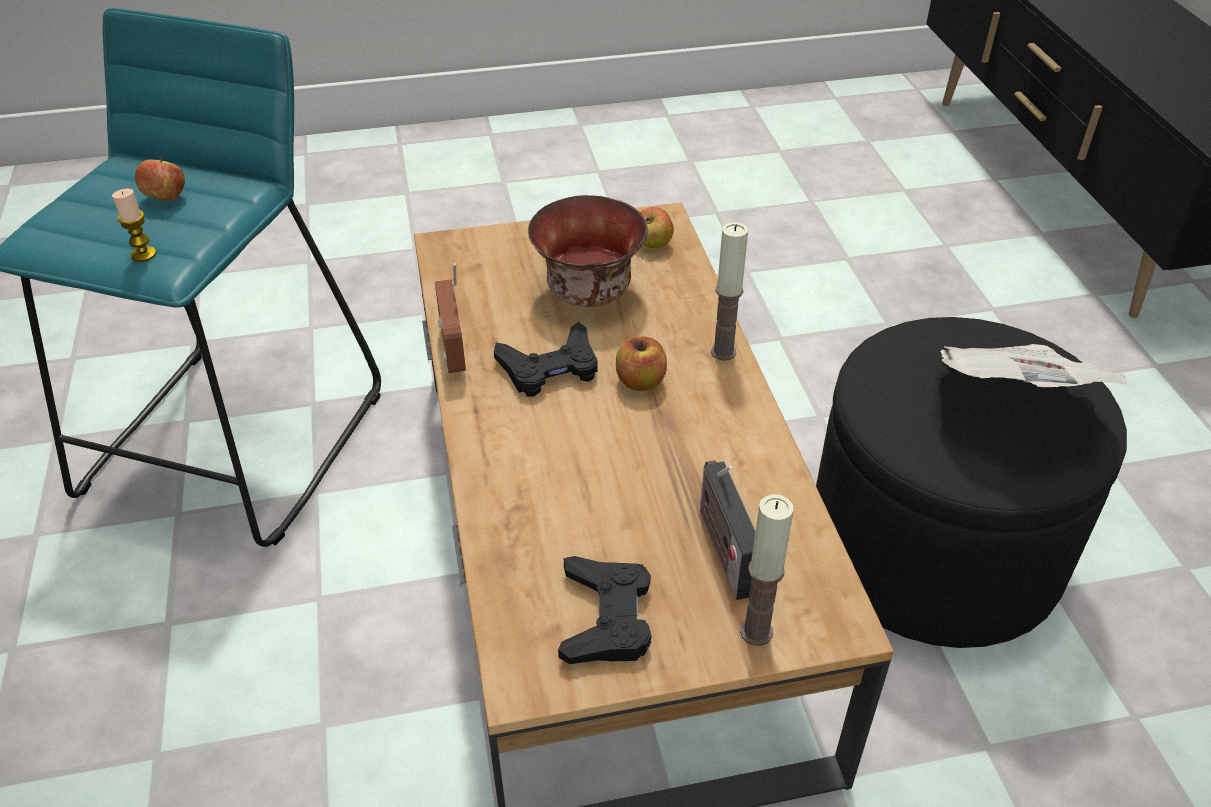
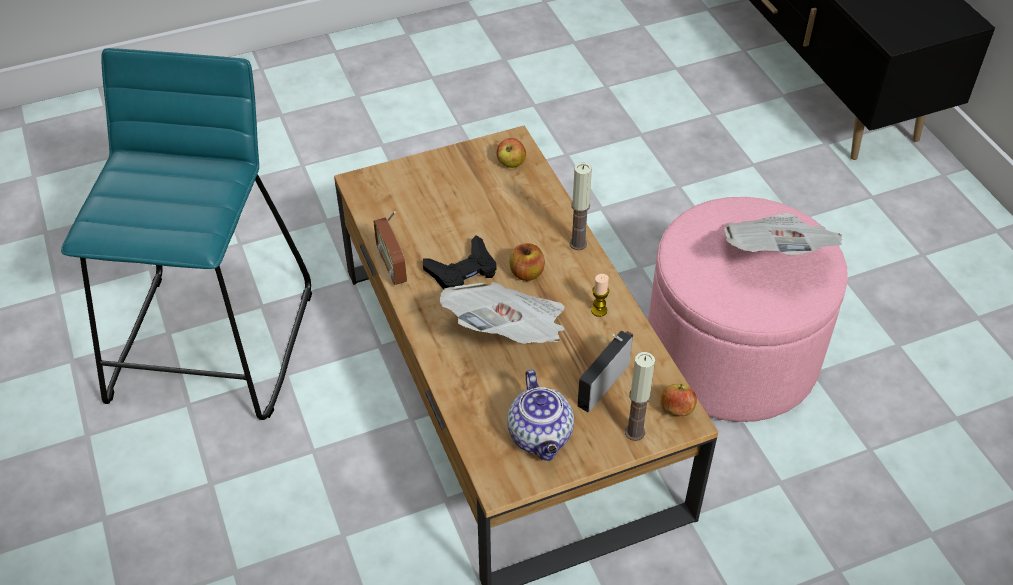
camera: 10 degrees left, 5 degrees up
candle [112,189,157,262] -> candle moved to [591,274,609,317]
apple [135,157,185,201] -> apple moved to [661,384,697,416]
bowl [528,195,648,307] -> none
black game controller [558,556,652,664] -> teapot [507,370,574,461]
radio [700,460,756,600] -> radio turned 60 degrees clockwise [577,331,633,413]
black ottoman [816,317,1127,648] -> pink ottoman [648,197,848,422]
none -> newspaper [440,282,565,344]

